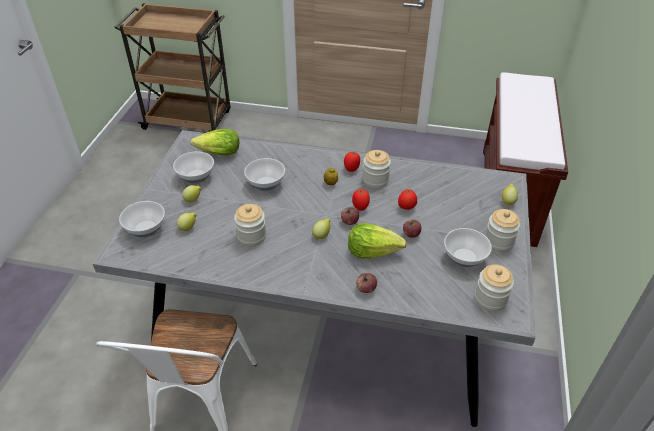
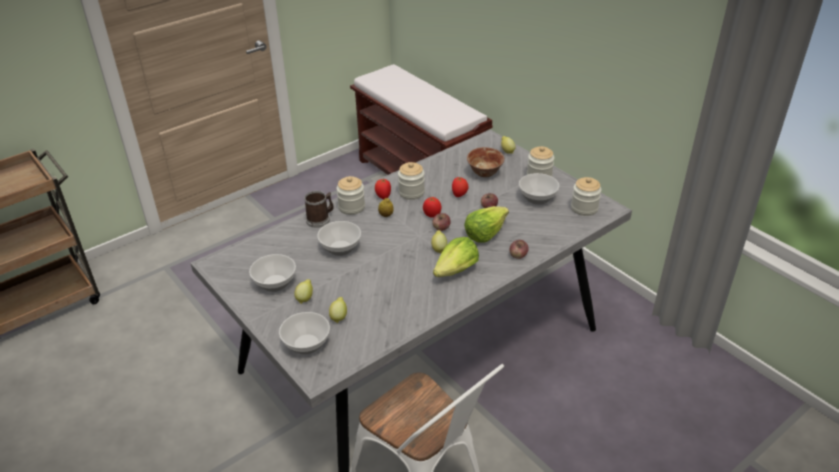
camera: 50 degrees left, 5 degrees down
lettuce [191,129,239,156] -> lettuce moved to [433,237,479,277]
jar [234,204,266,246] -> jar moved to [336,176,365,215]
none -> mug [304,191,334,228]
none -> bowl [467,147,504,177]

